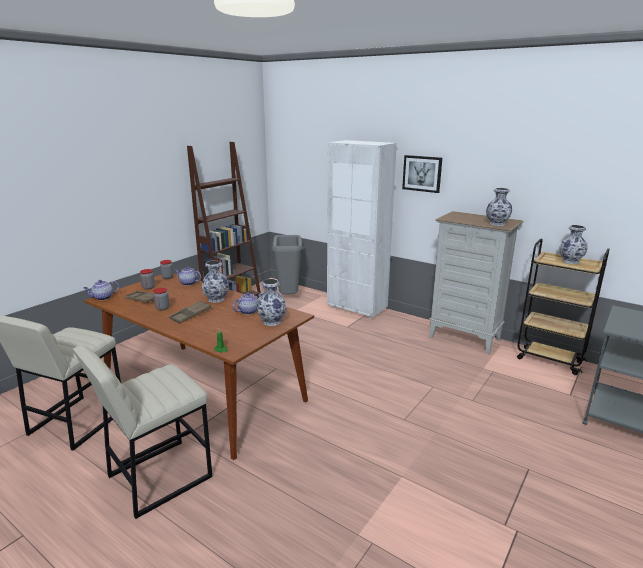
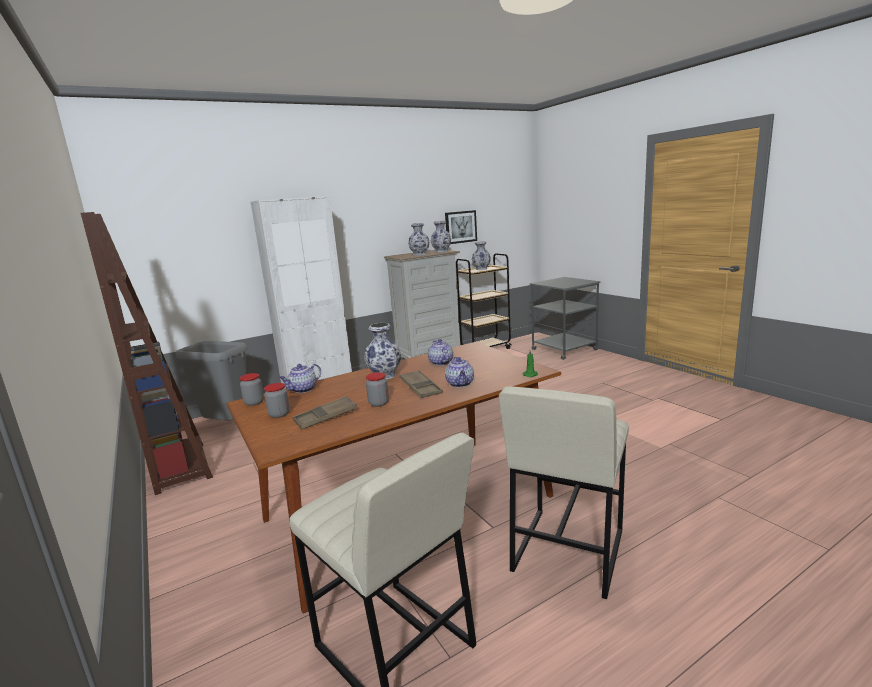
camera: 65 degrees left, 5 degrees down
beige chair [73,345,212,519] -> beige chair turned 45 degrees clockwise [499,387,629,599]
teapot [84,280,119,300] -> teapot moved to [445,357,474,387]
vase [256,279,286,326] -> vase moved to [408,223,429,256]
picture [402,155,442,193] -> picture moved to [445,210,477,244]

